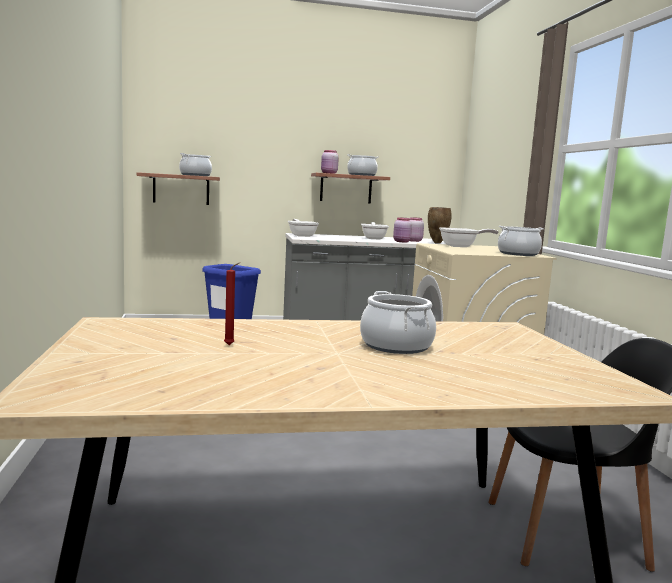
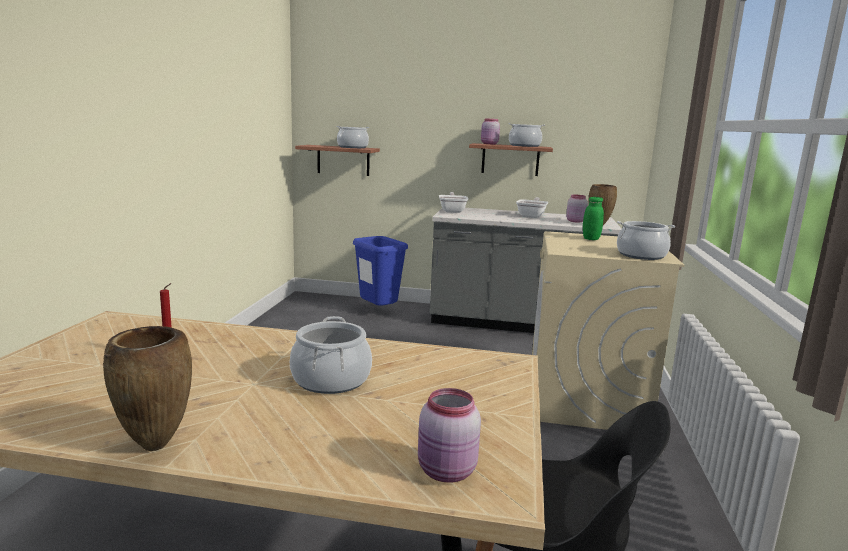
camera: 20 degrees right, 5 degrees up
pink jar [393,217,412,242] -> pink jar moved to [418,388,481,483]
frying pan [439,227,499,247] -> green jar [583,197,604,240]
none -> brown vase [103,326,192,451]

